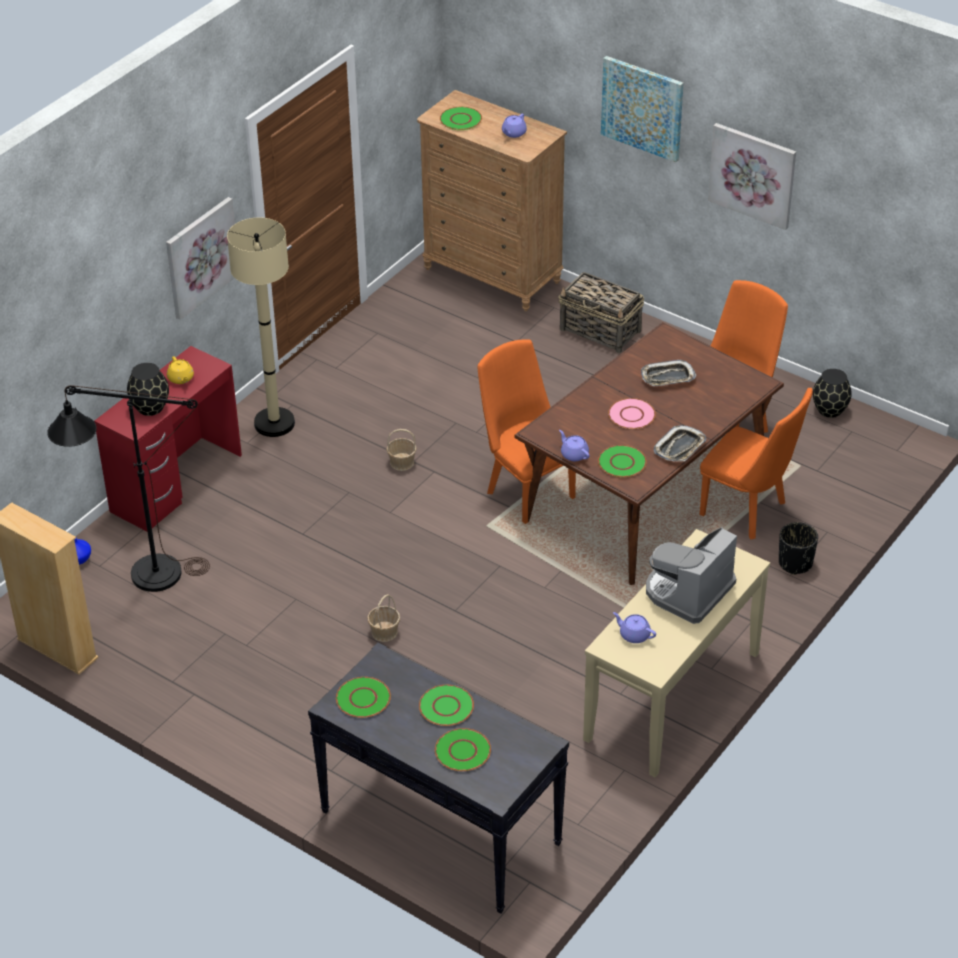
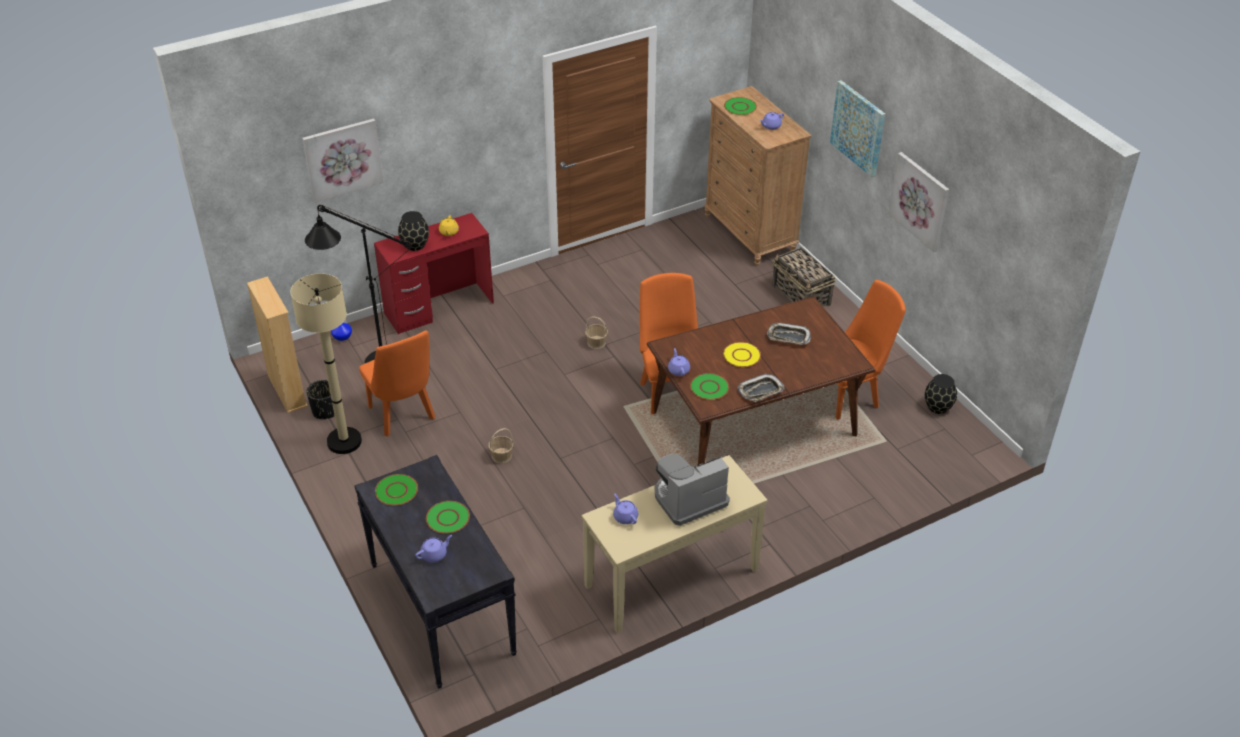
camera: 25 degrees right, 0 degrees up
picture [166,197,235,320] -> picture moved to [302,119,384,202]
beige floor lamp [227,218,295,437] -> beige floor lamp moved to [291,274,362,454]
green plate [435,728,491,771] -> purple teapot [415,535,452,563]
pink plate [608,398,656,429] -> yellow plate [723,342,761,367]
orange chair [700,388,813,539] -> orange chair moved to [359,330,435,436]
black planter [779,522,818,575] -> black planter moved to [306,380,335,419]

